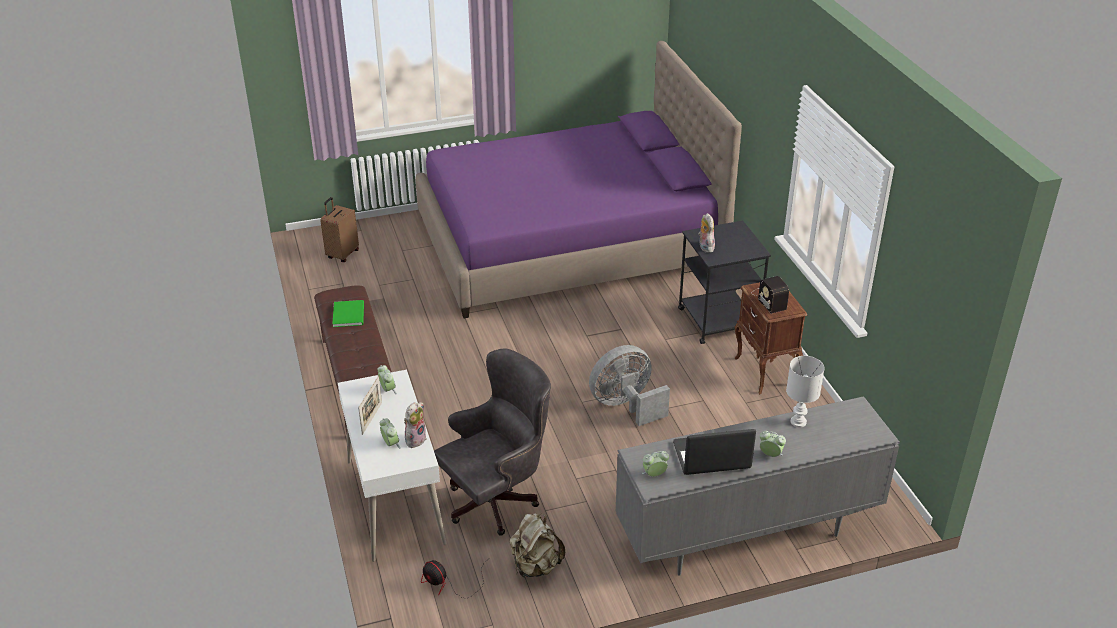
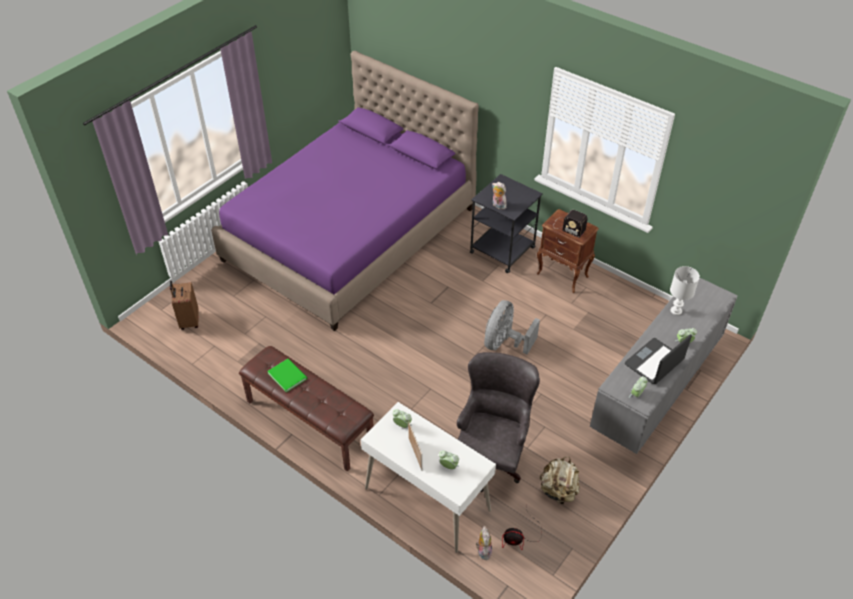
camera: 35 degrees left, 10 degrees up
plush toy [404,402,427,448] -> plush toy moved to [476,526,492,560]

